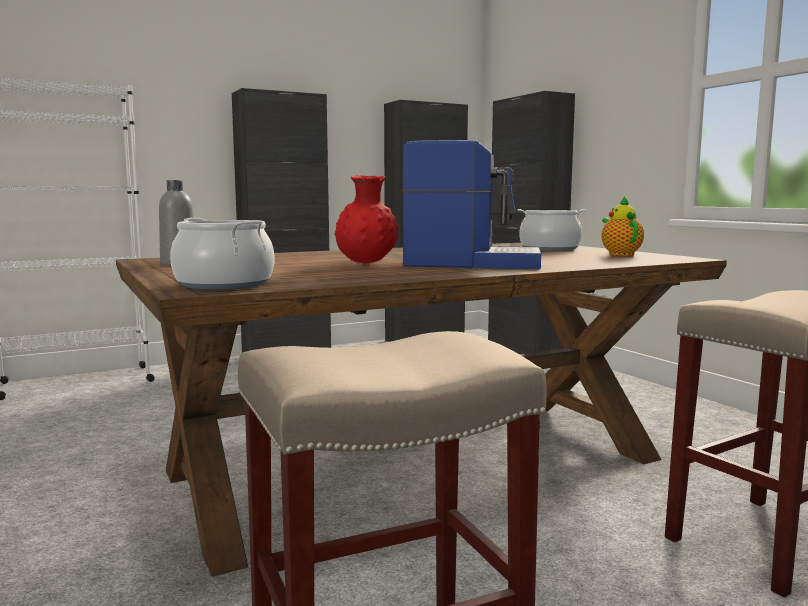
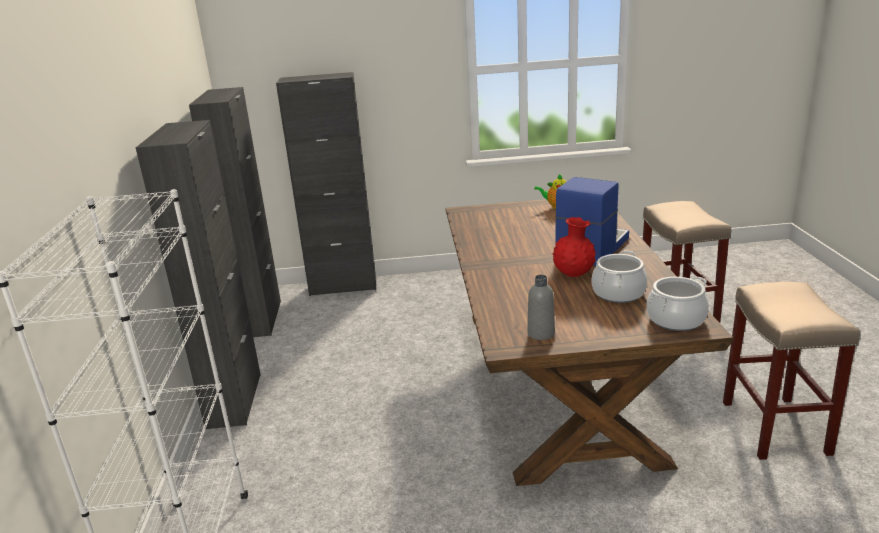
camera: 65 degrees left, 15 degrees up
cooking pot [517,209,586,251] -> cooking pot moved to [591,251,647,303]

